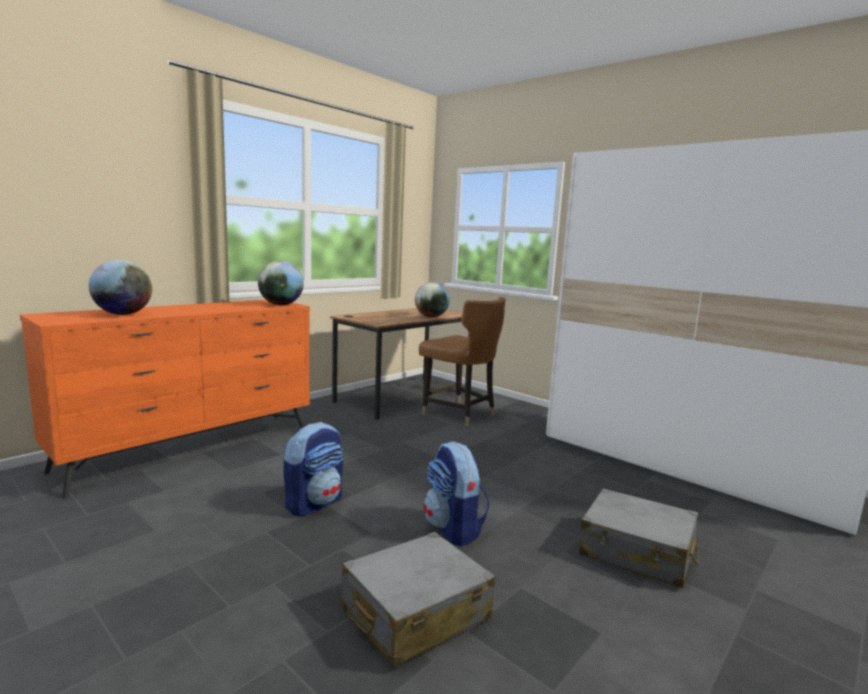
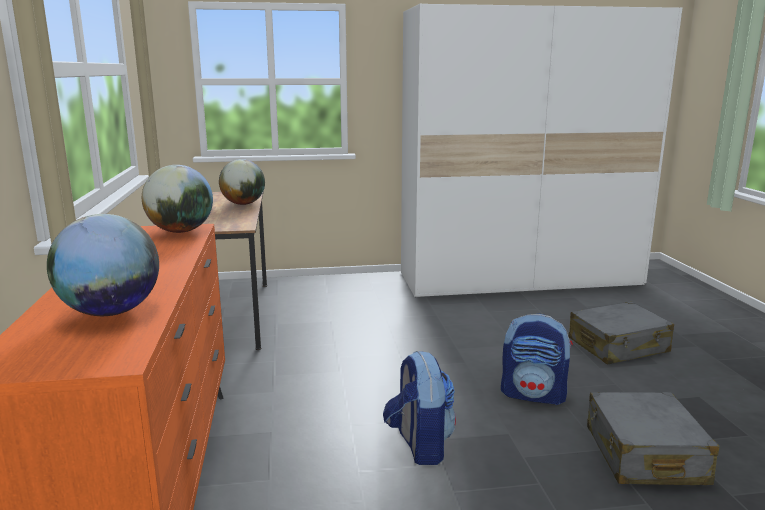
camera: 50 degrees left, 5 degrees up
brown chair [419,297,506,427] -> none

